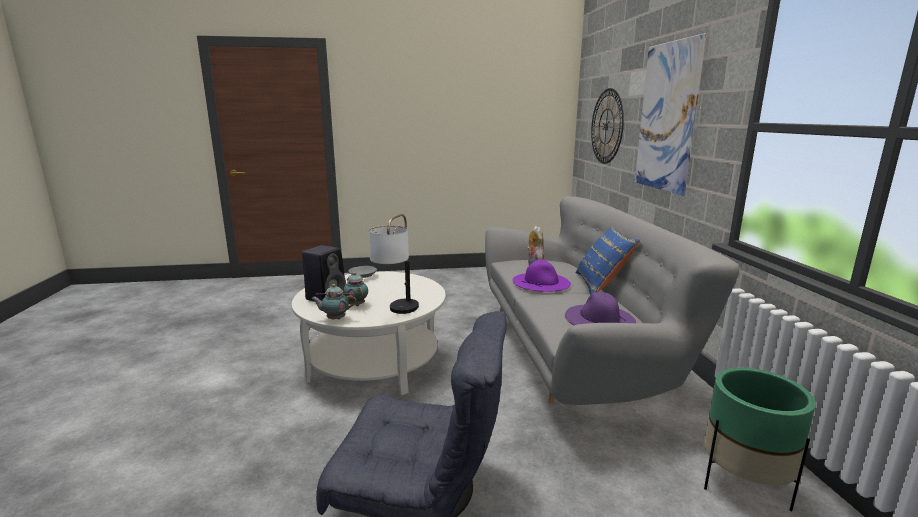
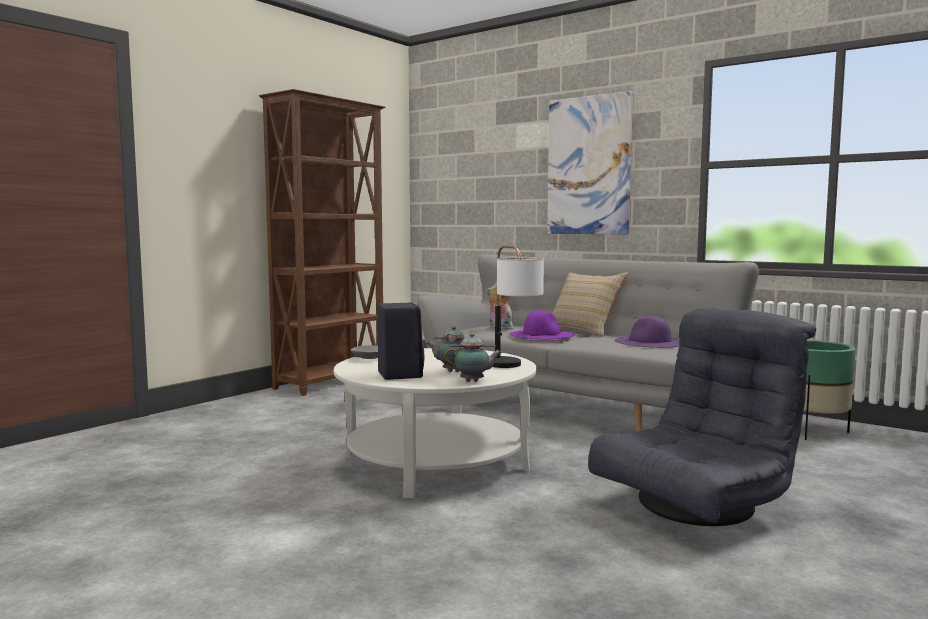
camera: 45 degrees left, 10 degrees down
teapot [311,284,356,320] -> teapot turned 135 degrees counterclockwise [444,333,503,382]
blue pillow [576,227,640,295] -> beige pillow [552,272,629,337]
wall clock [591,88,624,164] -> none
none -> brown bookcase [259,89,386,396]

